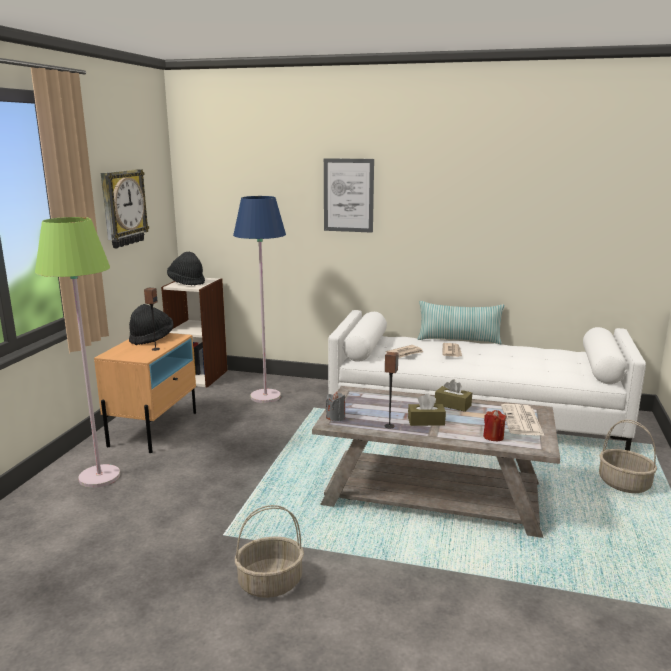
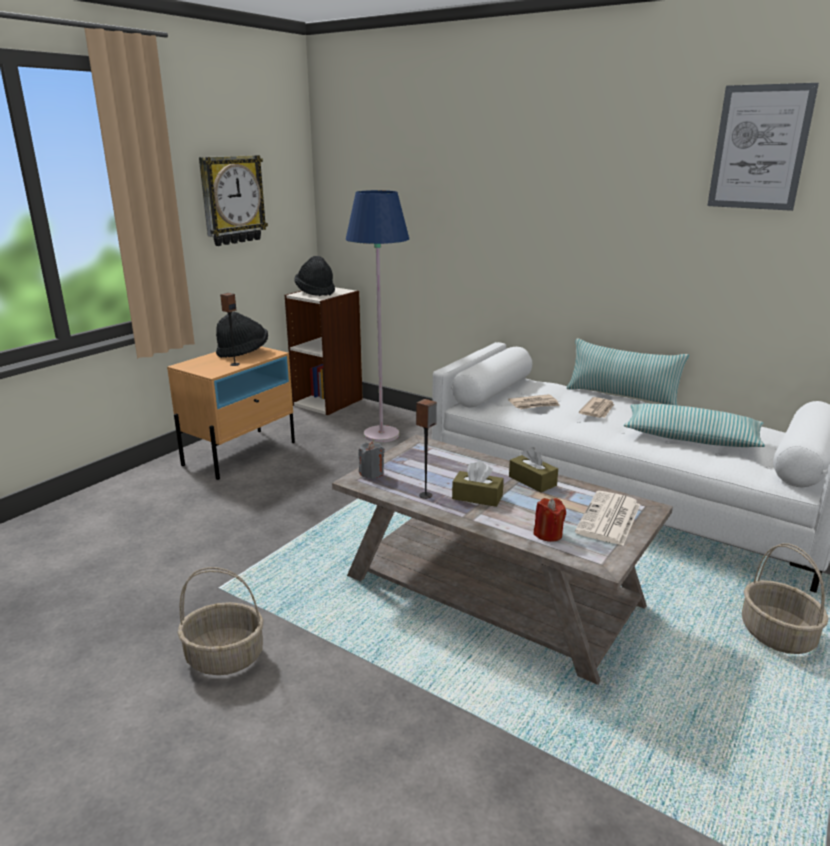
camera: 20 degrees right, 5 degrees up
green floor lamp [35,217,120,488] -> none
picture [324,158,374,233] -> picture moved to [707,83,819,211]
none -> pillow [624,403,765,447]

